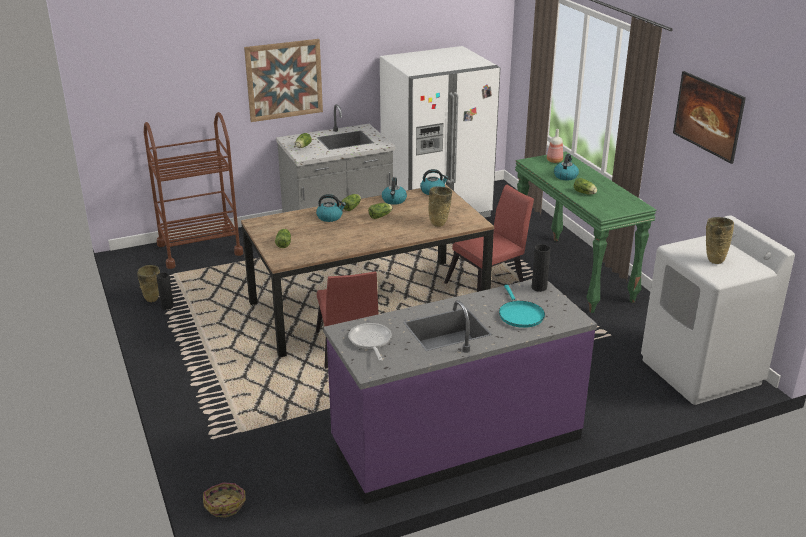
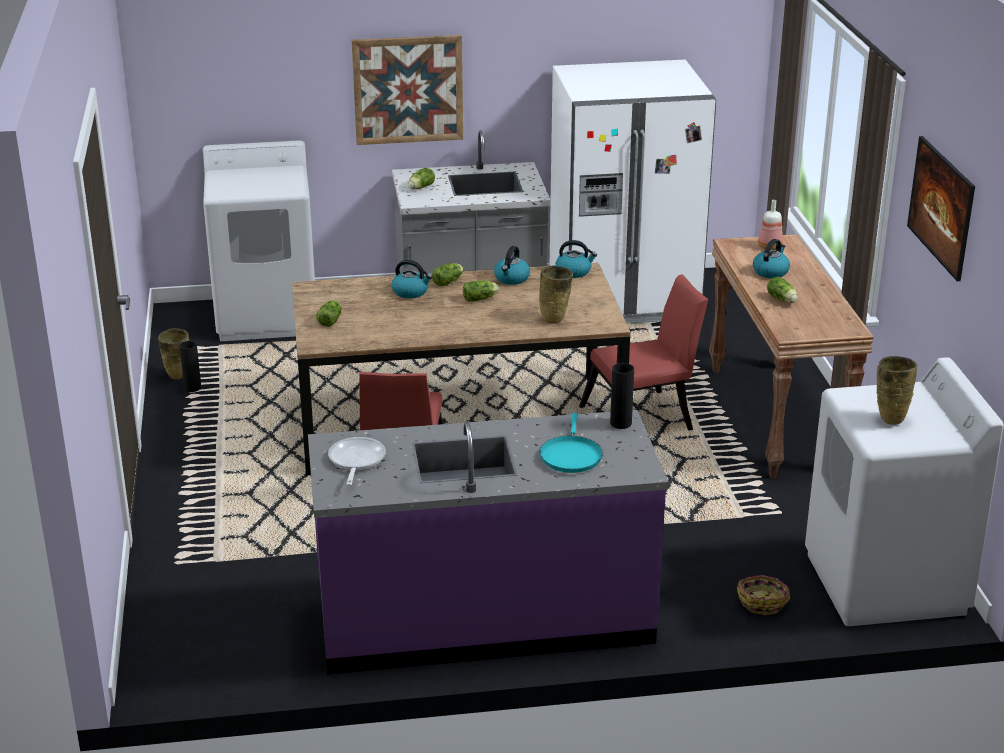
camera: 15 degrees right, 0 degrees up
brown cart [144,112,243,269] -> white washing machine [203,140,315,341]
basket [203,482,246,518] -> basket moved to [737,575,790,615]
green console table [515,151,657,313] -> brown console table [709,234,874,478]

